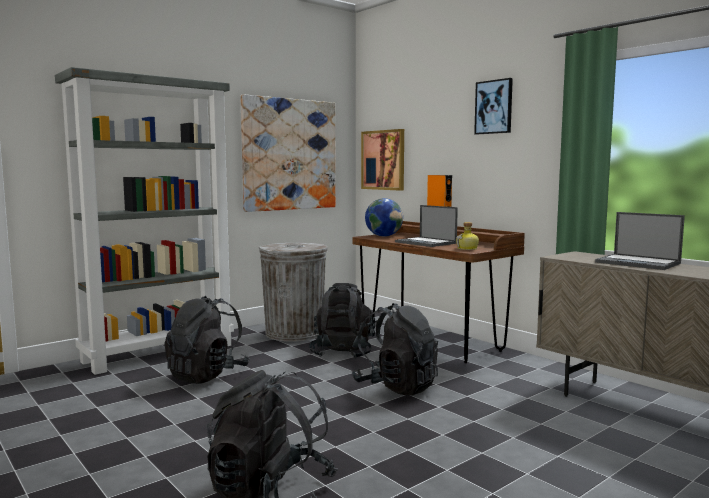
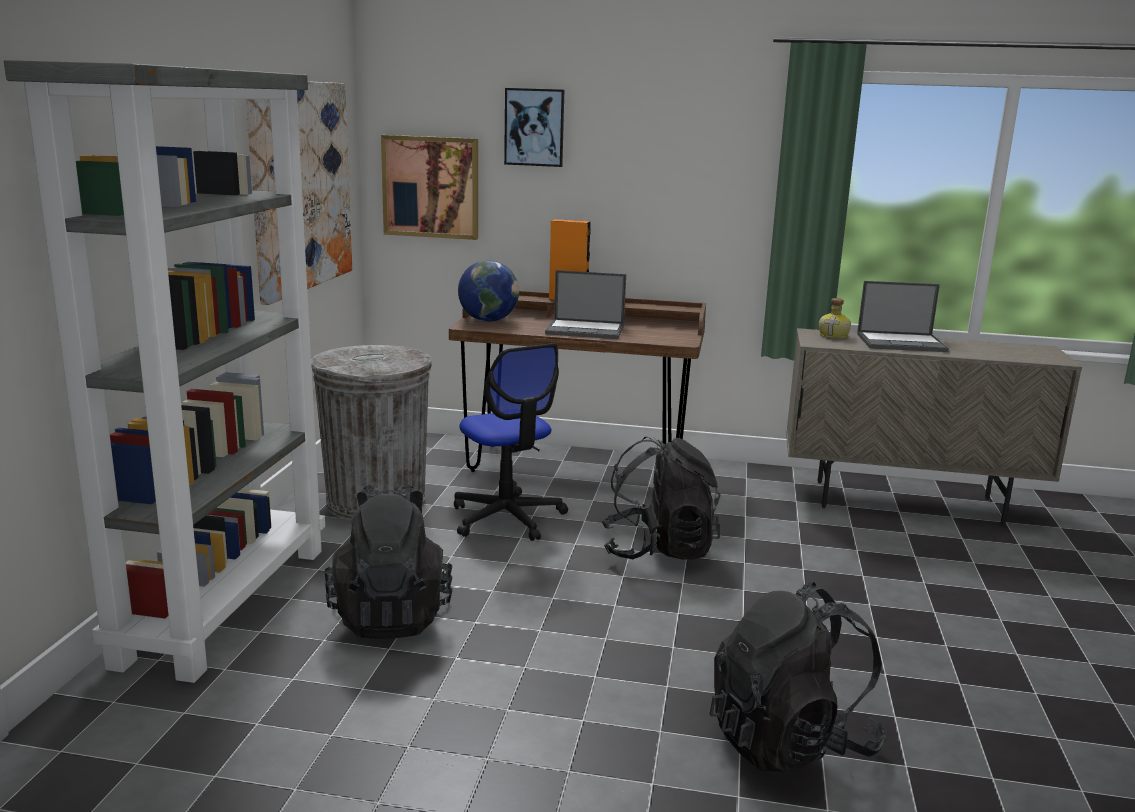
camera: 40 degrees left, 10 degrees up
black backpack [309,283,375,359] -> office chair [454,344,568,541]
bottle [456,222,479,250] -> bottle moved to [819,298,851,339]
picture [474,78,513,135] -> picture moved to [504,88,564,167]

